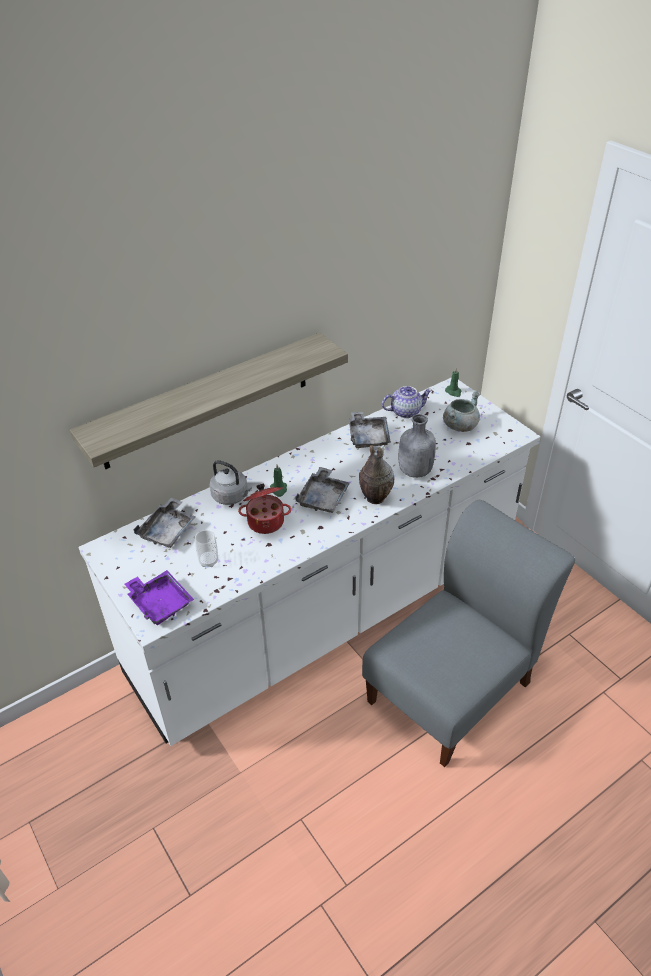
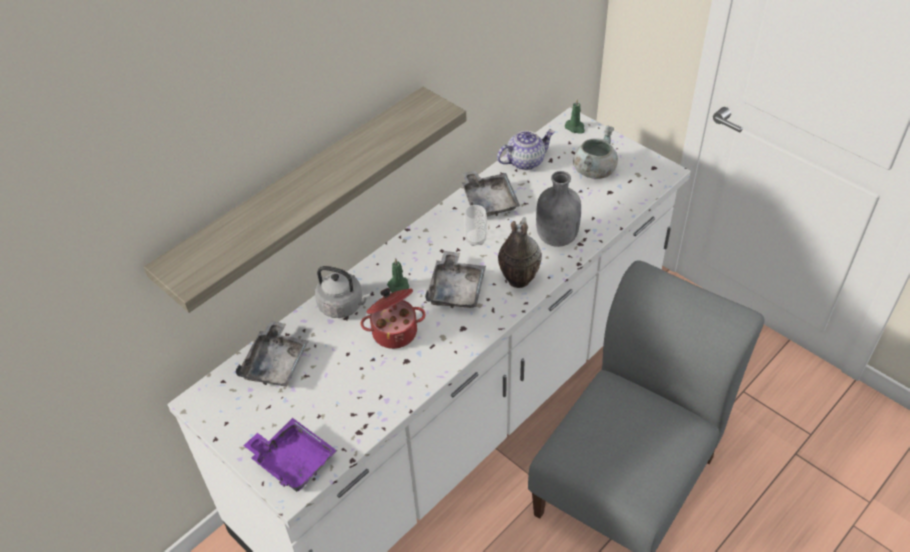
camera: 10 degrees left, 5 degrees up
cup [195,530,218,567] -> cup moved to [464,205,487,246]

